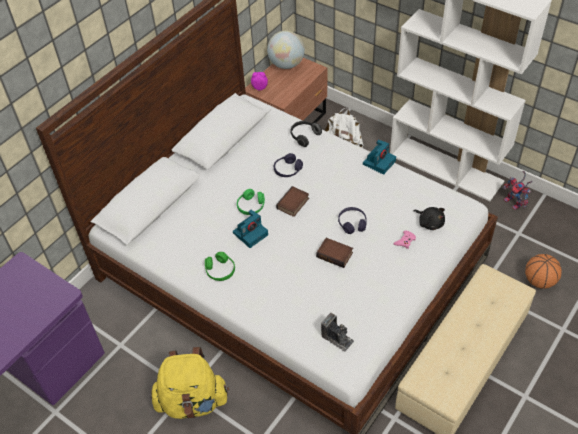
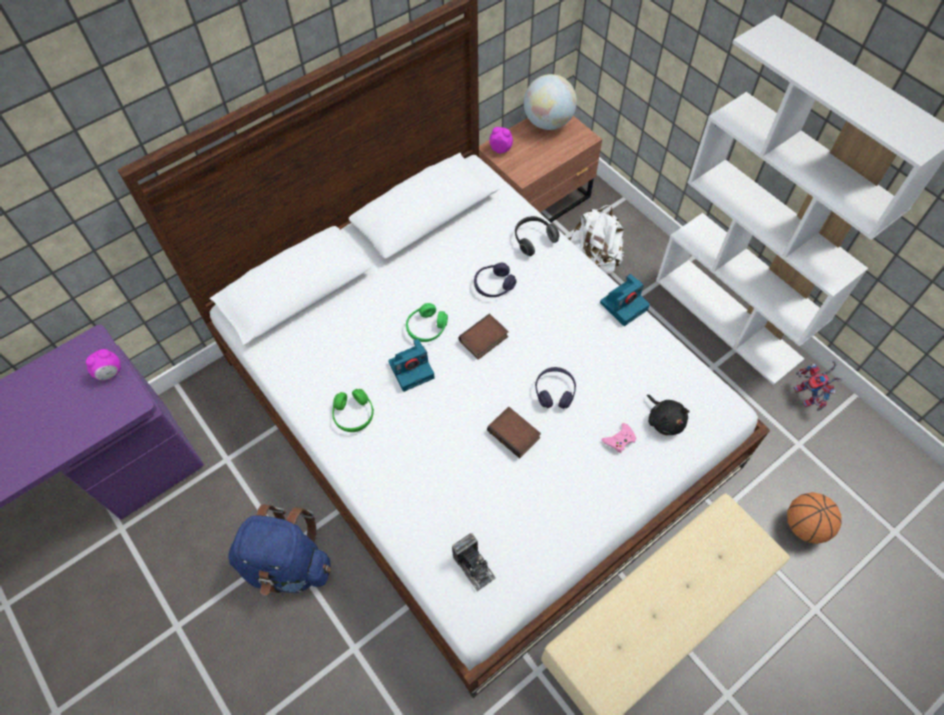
camera: 15 degrees right, 10 degrees up
yellow backpack [151,347,229,419] -> blue backpack [228,504,331,596]
none -> alarm clock [86,349,121,381]

